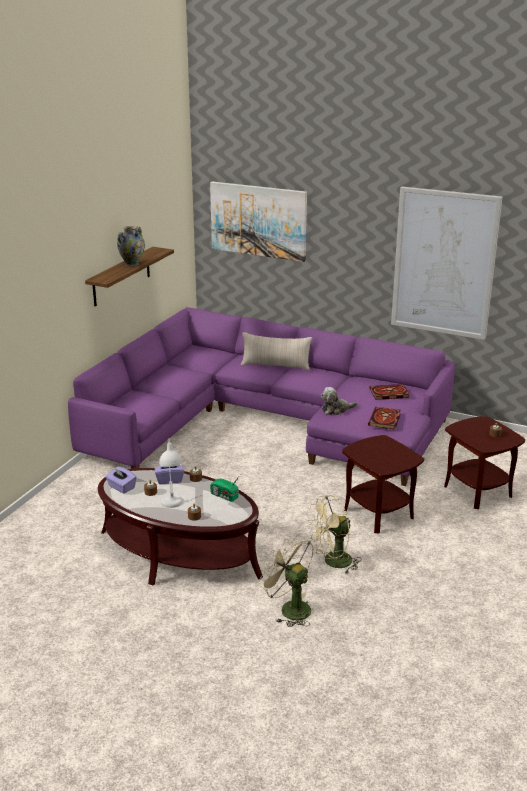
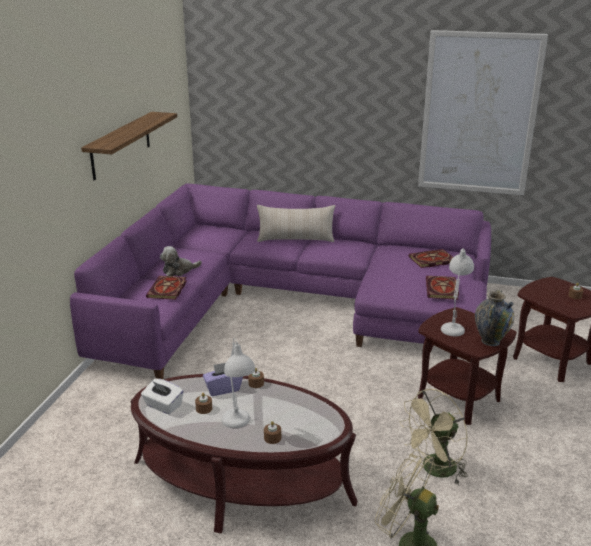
camera: 10 degrees left, 0 degrees up
purple tissue box [105,467,137,493] -> white tissue box [141,379,184,414]
vase [117,226,145,266] -> vase moved to [475,290,515,346]
picture [210,182,307,262] -> none
radio [210,475,240,502] -> none
plush toy [321,387,357,415] -> plush toy moved to [160,246,202,276]
none -> book [146,276,187,300]
none -> white table lamp [441,248,474,336]

